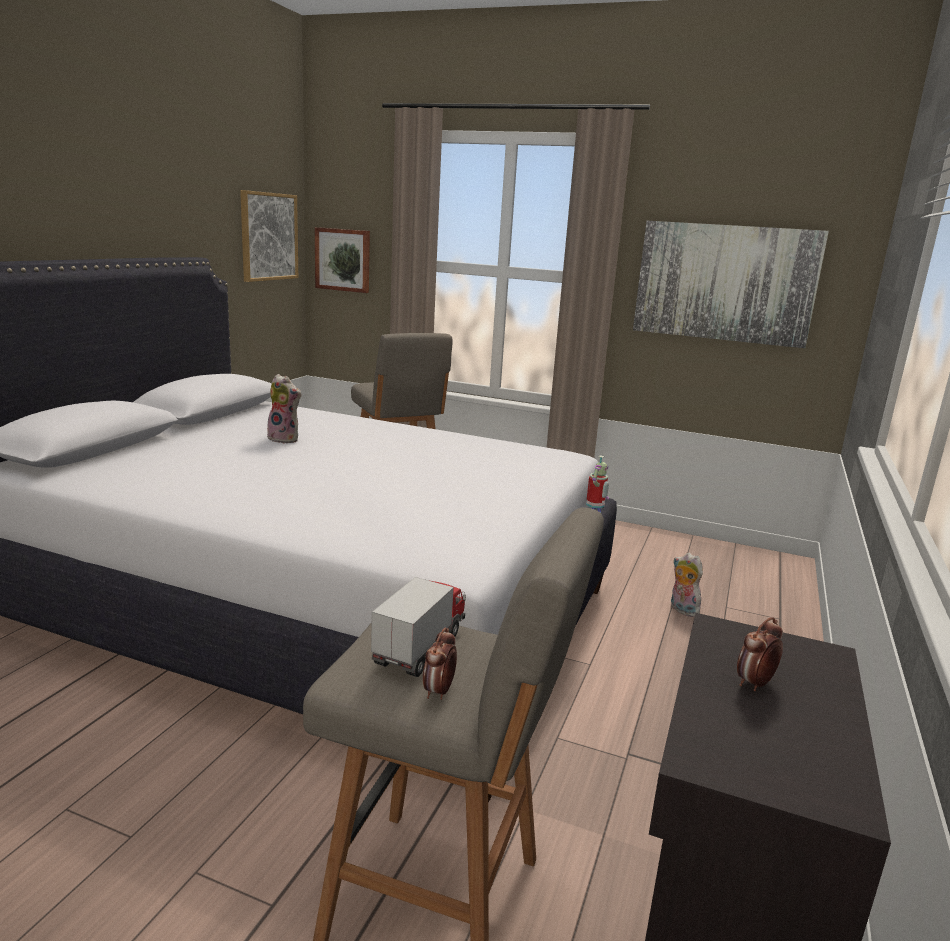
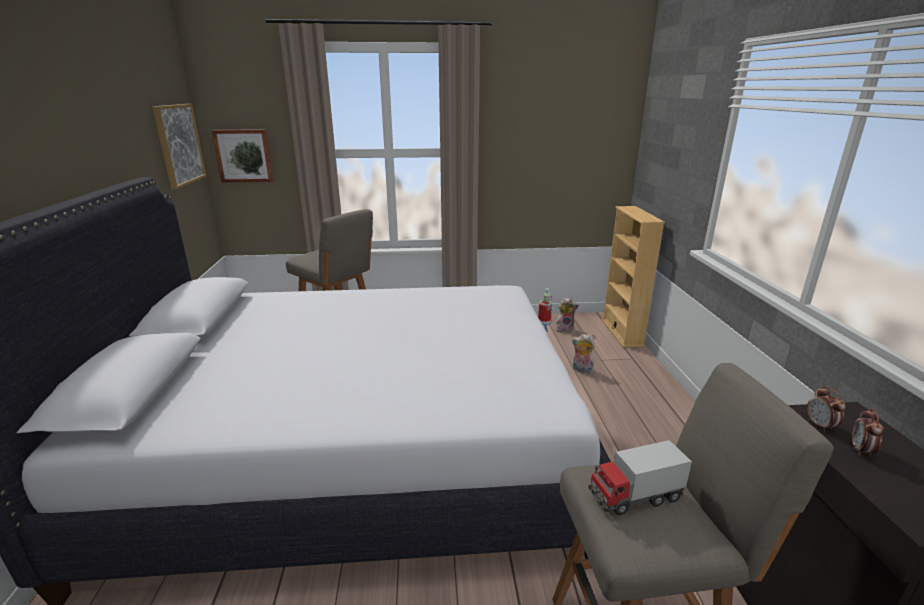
camera: 25 degrees left, 5 degrees up
plush toy [266,374,301,444] -> plush toy moved to [556,298,579,333]
toy truck [371,577,466,677] -> toy truck turned 105 degrees counterclockwise [588,440,692,515]
alarm clock [423,628,457,700] -> alarm clock moved to [807,386,846,432]
picture [633,221,829,348] -> none
none -> beige bookcase [602,206,665,348]

